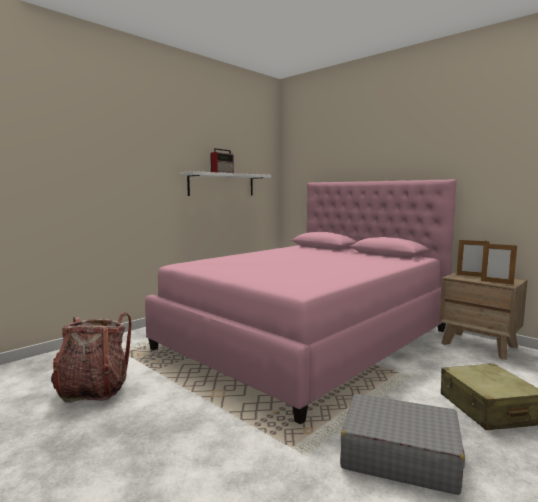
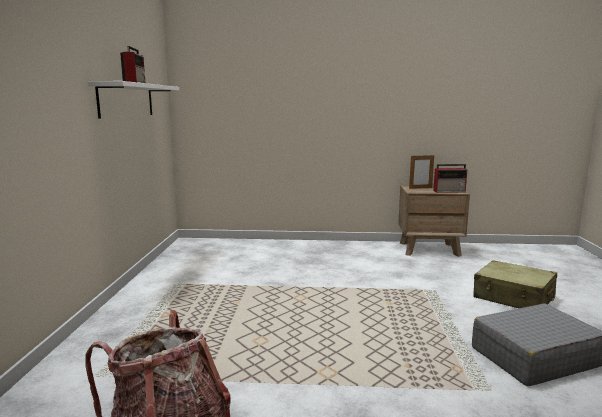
camera: 40 degrees left, 5 degrees up
pink bed [145,179,457,425] -> none
picture frame [481,242,517,285] -> radio [433,164,467,193]

